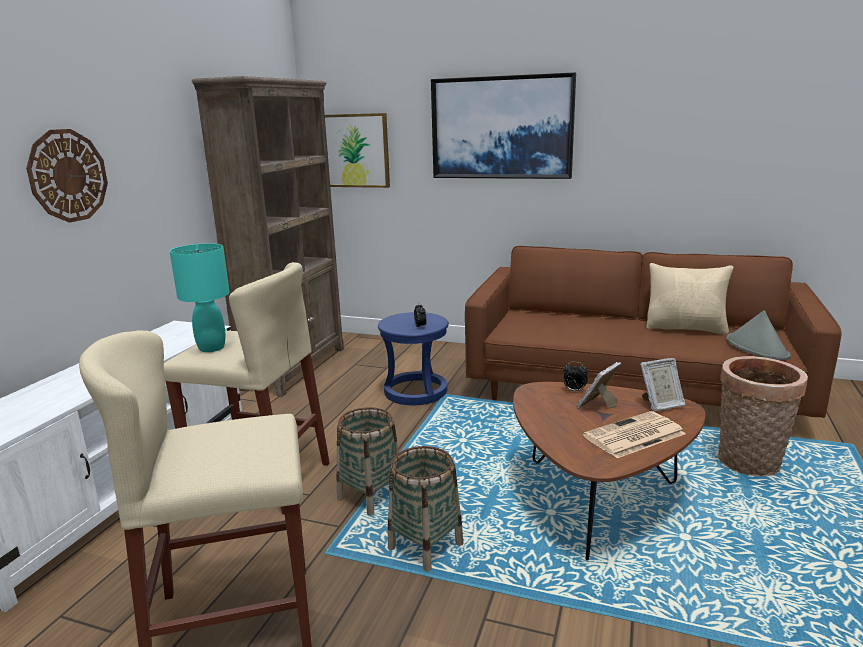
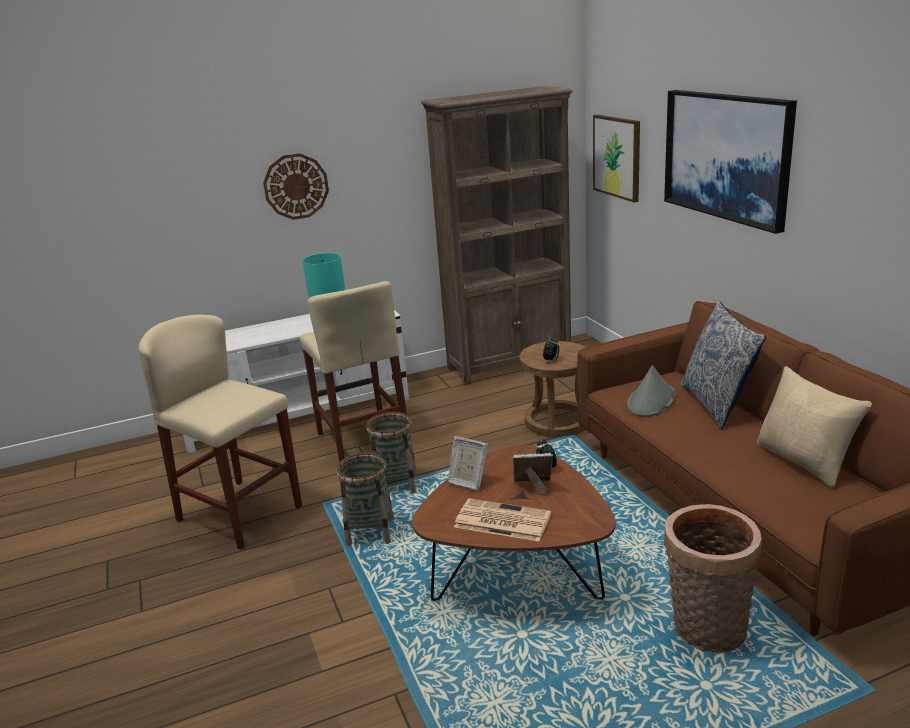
camera: 50 degrees right, 5 degrees up
blue stool [378,312,449,405] -> brown stool [519,341,587,438]
picture frame [640,358,686,412] -> picture frame moved to [448,436,488,491]
grey hat [727,310,791,360] -> grey hat moved to [627,365,675,417]
none -> pillow [681,301,766,430]

